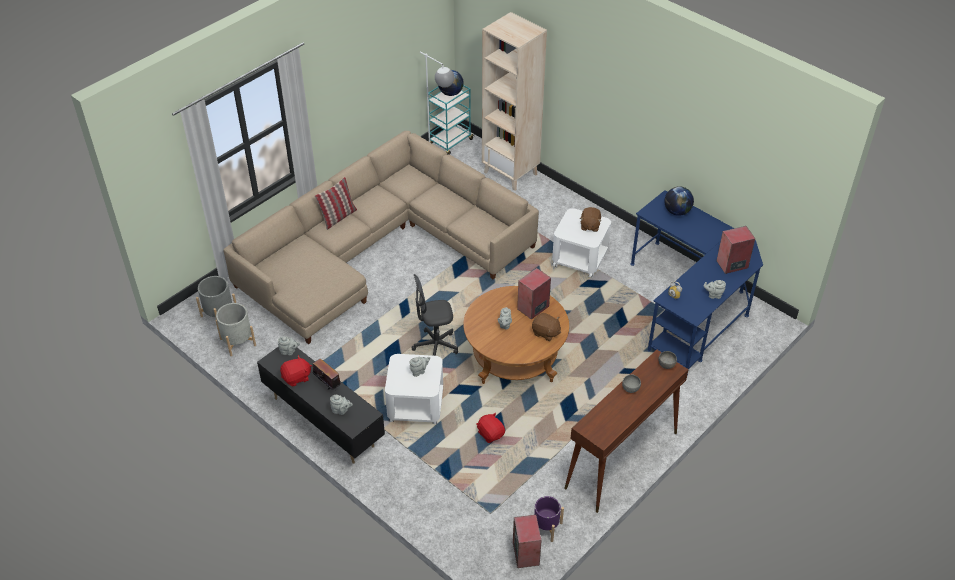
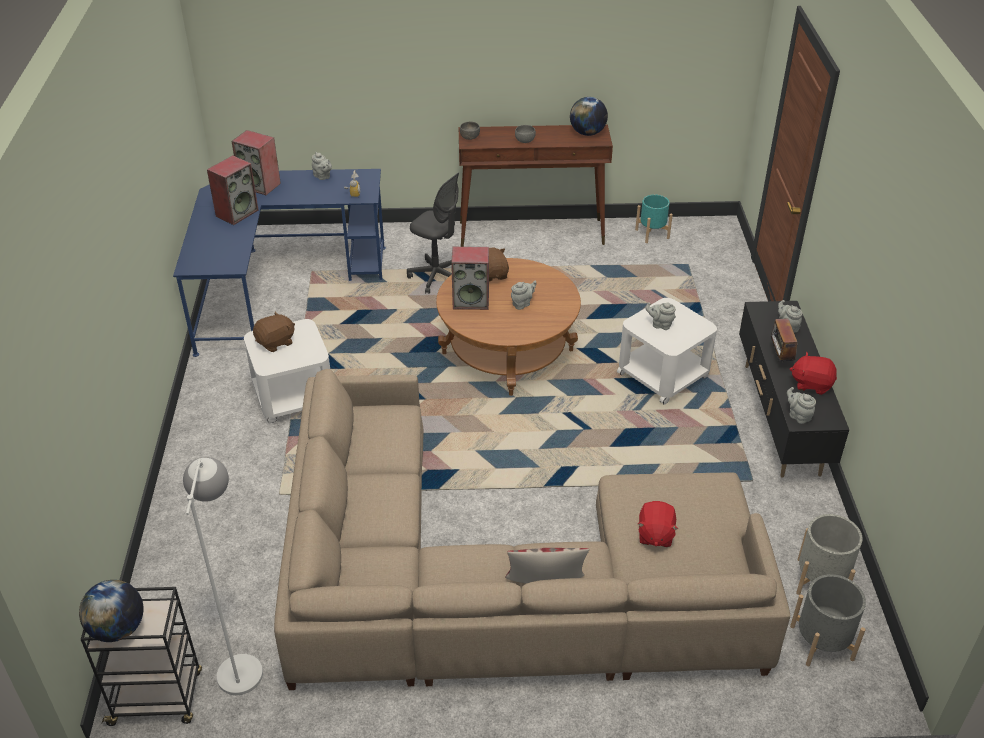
camera: 135 degrees left, 5 degrees down
grey office chair [411,274,458,356] -> grey office chair moved to [407,173,459,294]
turquoise cart [428,85,474,155] -> black cart [81,587,202,726]
red plush toy [477,412,505,443] -> red plush toy moved to [638,501,678,547]
beige bookcase [482,12,547,191] -> none
speaker [513,515,542,568] -> speaker moved to [207,155,258,225]
purple planter [534,496,564,542] -> turquoise planter [635,194,673,243]
globe [664,186,694,216] -> globe moved to [570,97,608,136]

